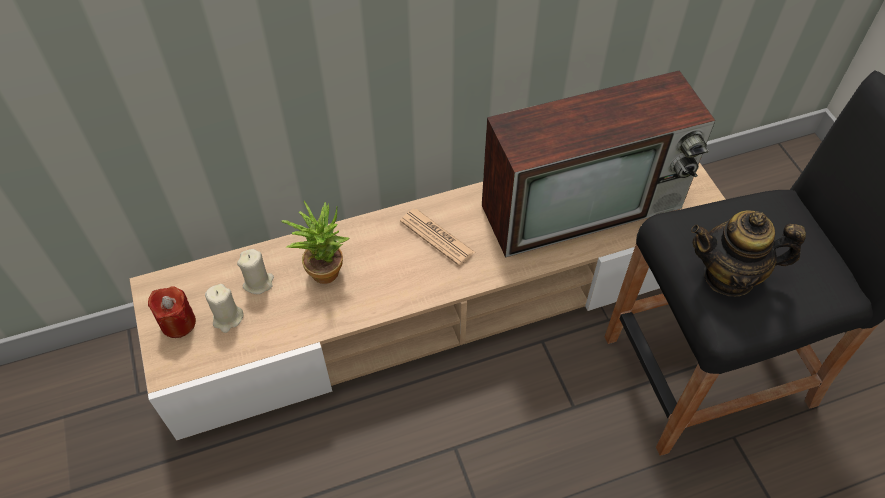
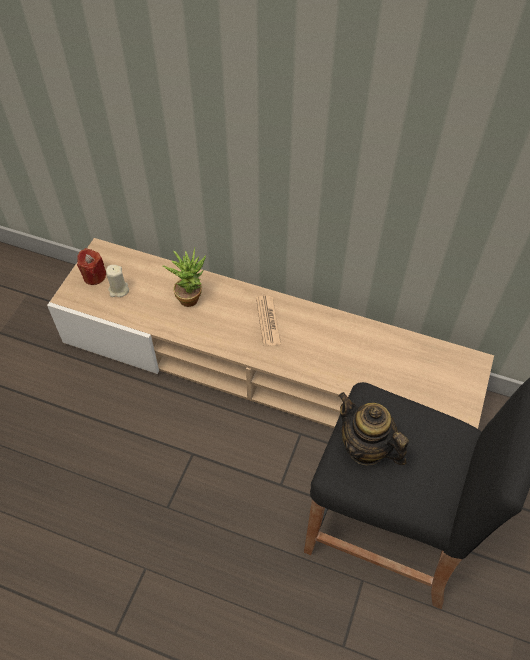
camera: 40 degrees right, 0 degrees up
beige candle [237,249,274,294] -> none
television [482,70,716,258] -> none

